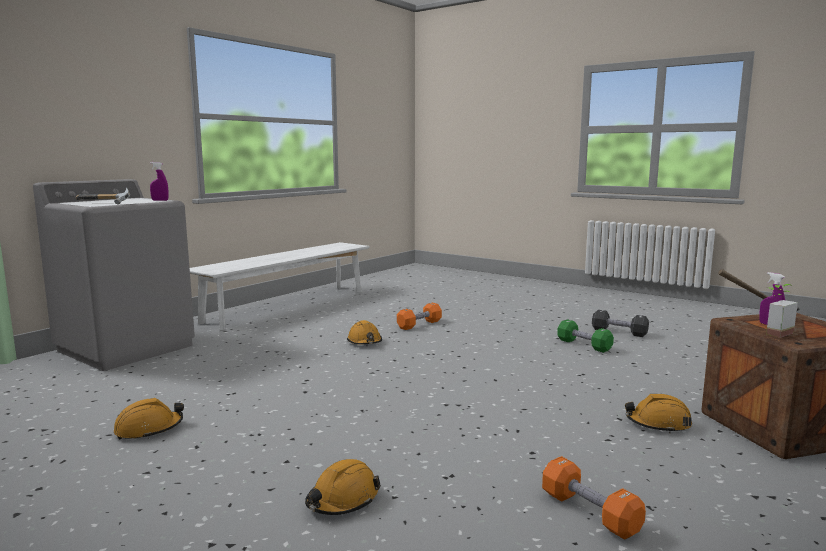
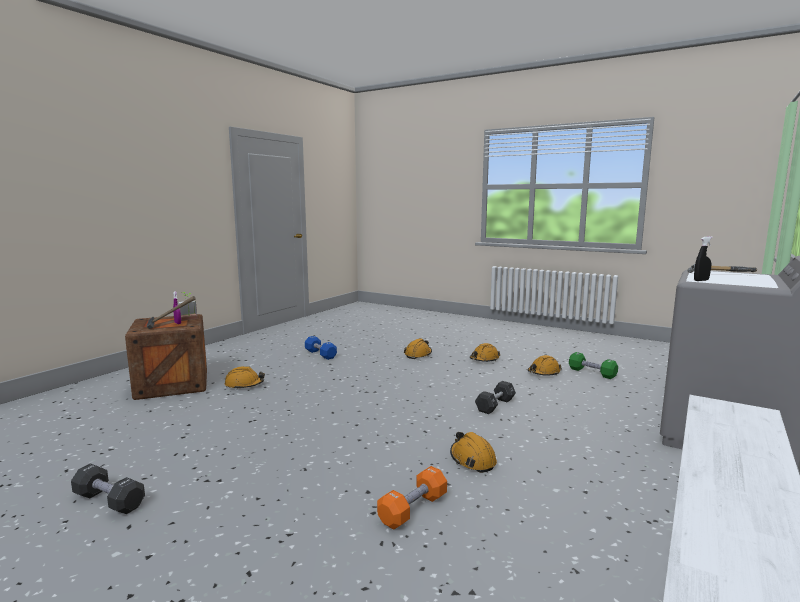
camera: 175 degrees right, 0 degrees up
purple spray bottle [150,162,169,201] -> black spray bottle [694,236,713,281]
orange dumbbell [542,456,646,540] -> blue dumbbell [305,336,337,360]
green dumbbell [557,319,614,353] -> green dumbbell moved to [569,352,618,379]
none -> orange hard hat [470,343,500,362]
none -> black dumbbell [475,381,516,414]

